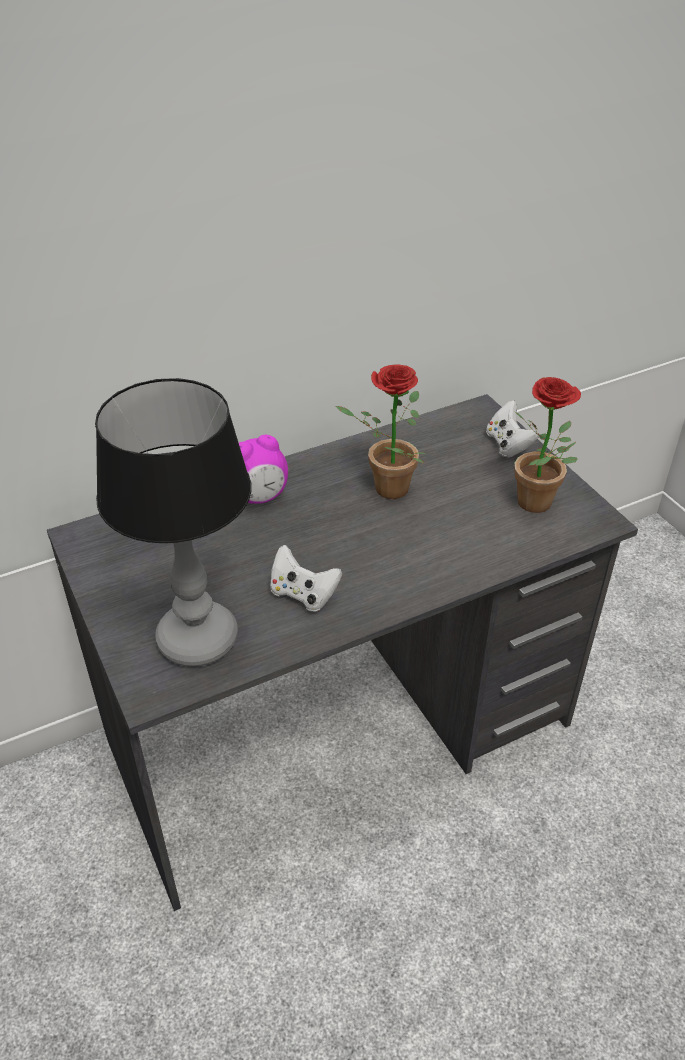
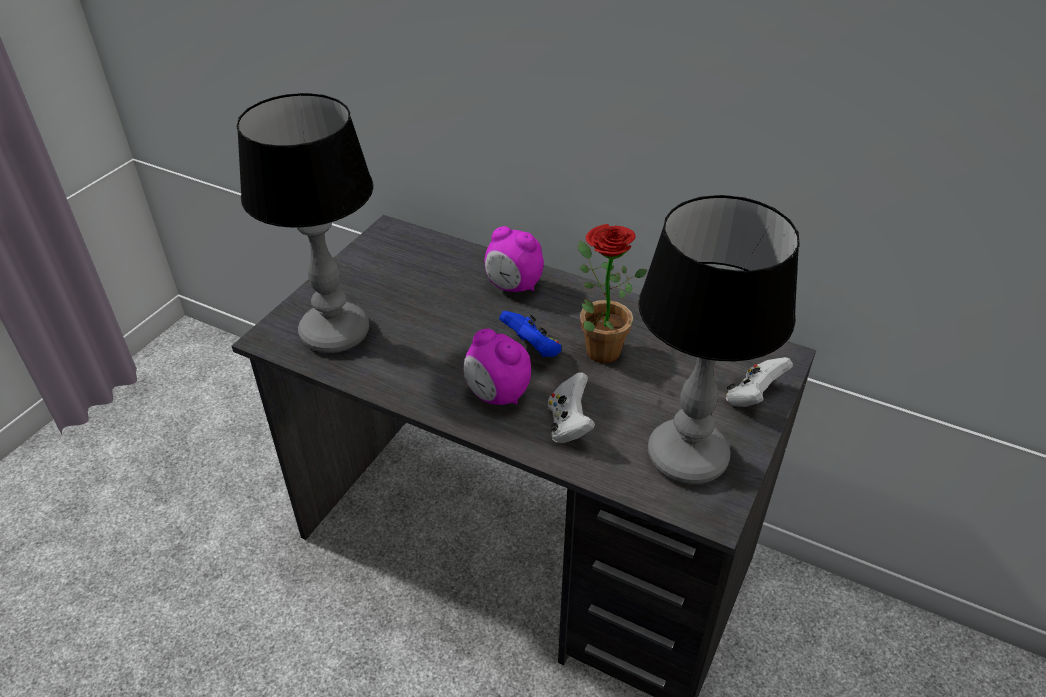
camera: 55 degrees right, 0 degrees up
white game controller [270,545,342,612] -> white game controller moved to [548,373,595,443]
potted plant [515,377,581,513] -> table lamp [638,195,800,484]
none -> alarm clock [463,329,531,405]
none -> blue game controller [499,311,562,357]

